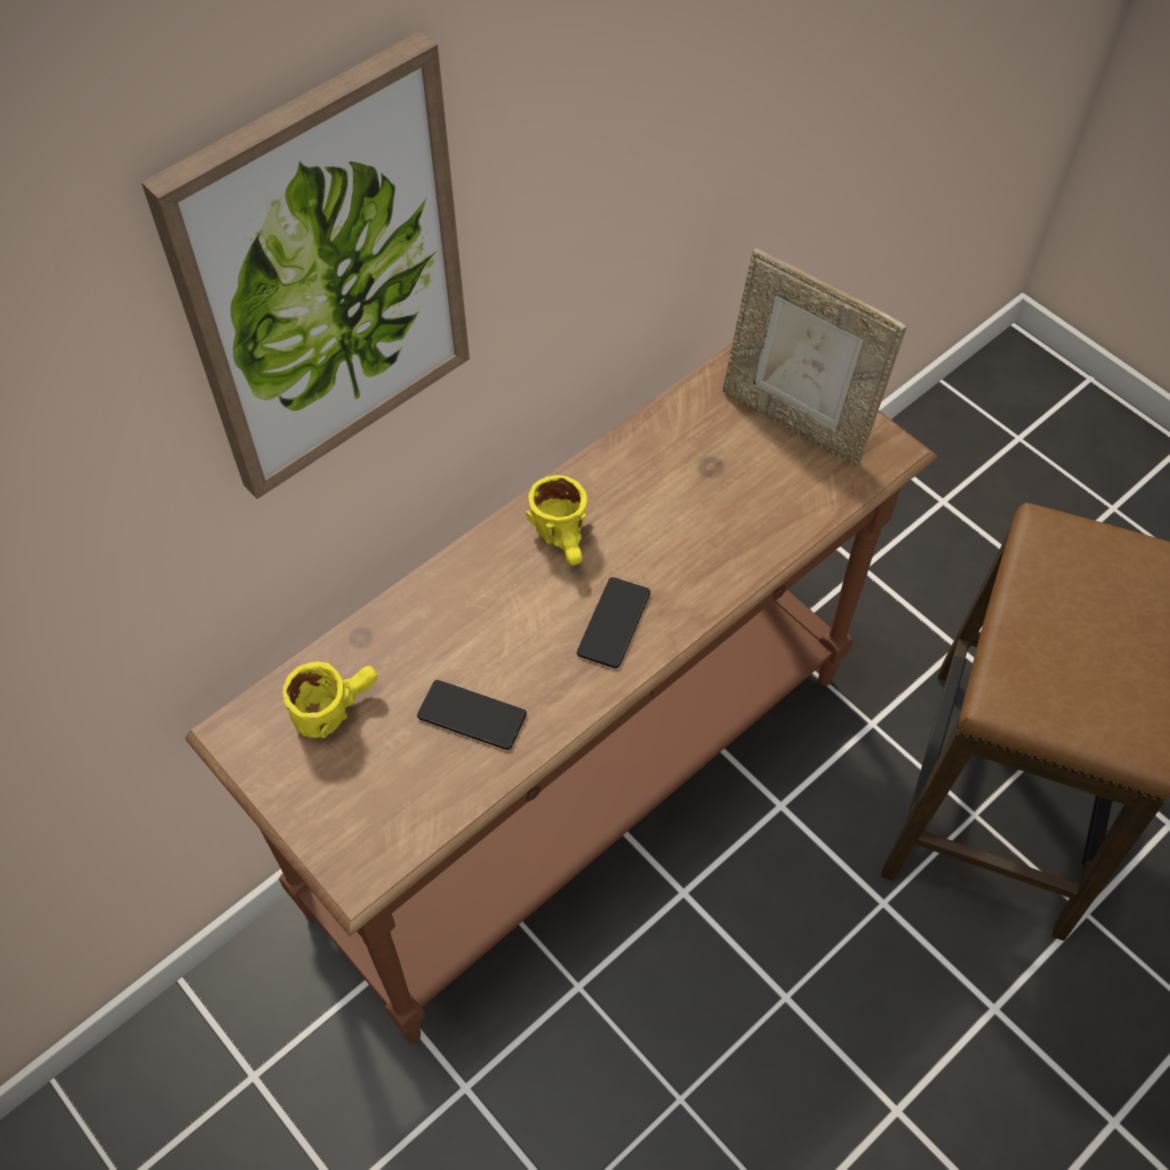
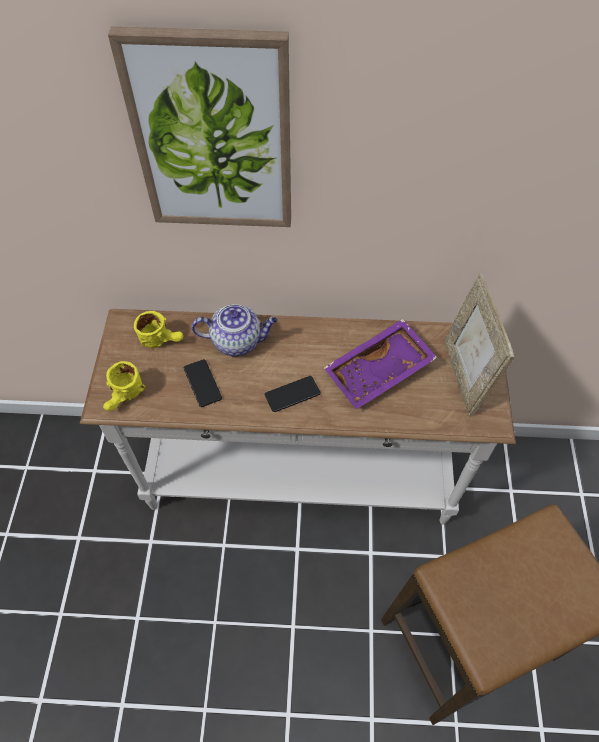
camera: 45 degrees right, 0 degrees up
brown console table [185,342,938,1043] -> white console table [80,309,516,524]
yellow mug [526,475,588,565] -> yellow mug moved to [103,361,146,411]
none -> teapot [192,304,278,357]
none -> purple tray [324,319,438,409]

